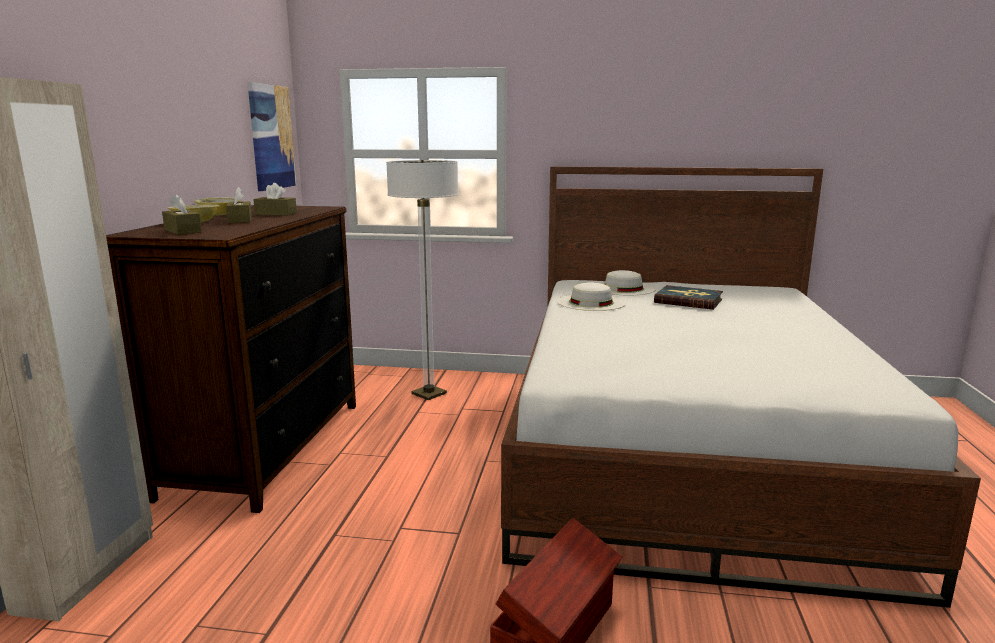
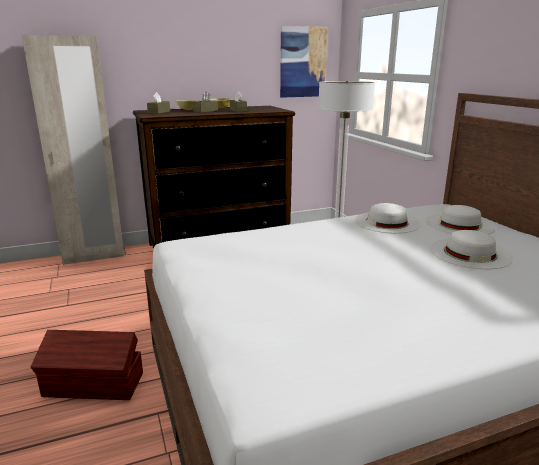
camera: 60 degrees right, 5 degrees up
book [654,285,723,310] -> white hat [430,230,513,269]

